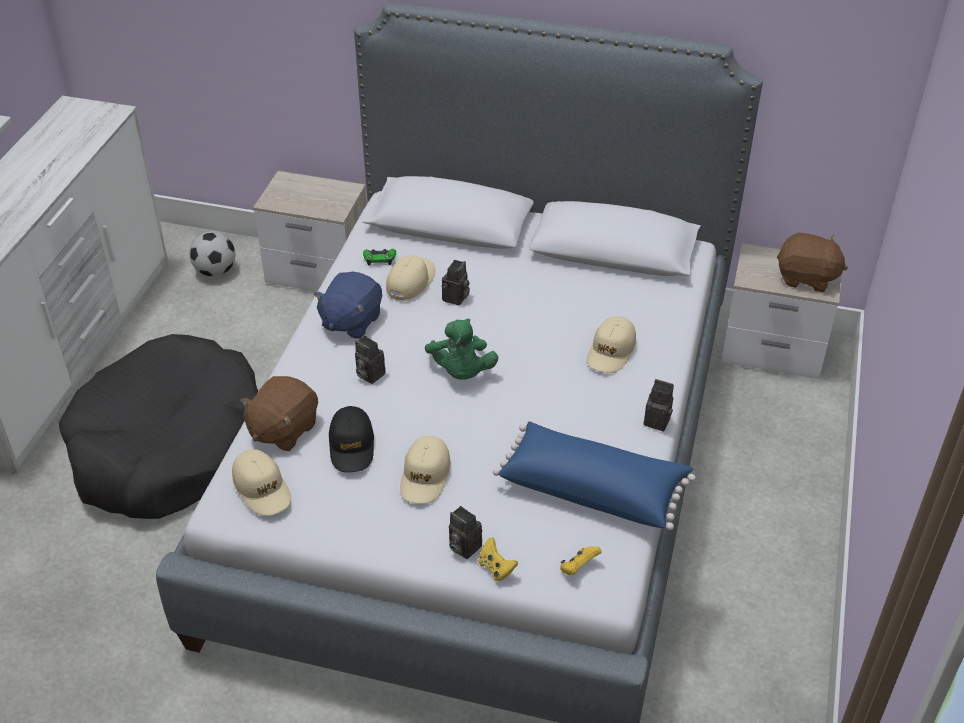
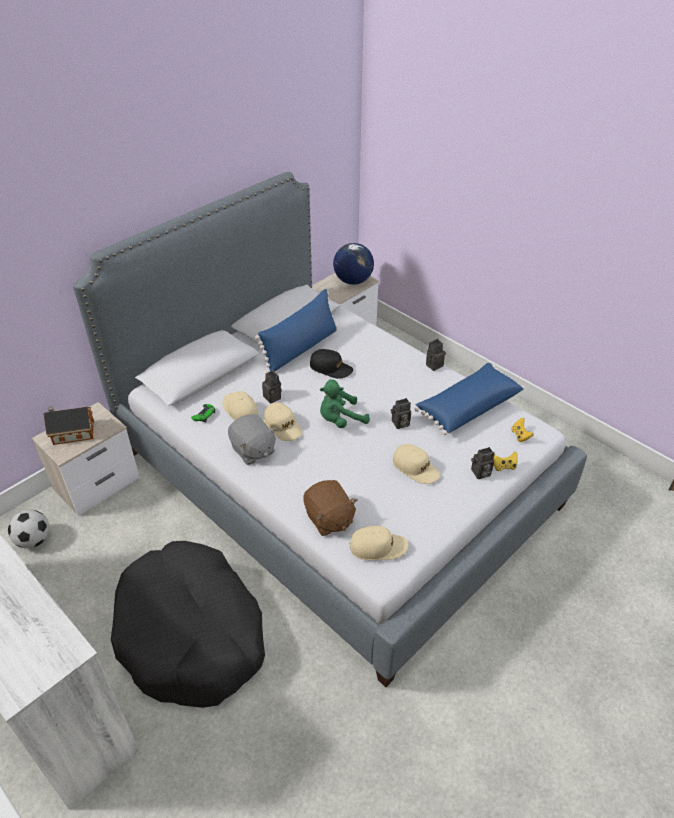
camera: 60 degrees left, 0 degrees up
blue plush toy [313,272,382,339] -> grey plush toy [228,414,277,465]
black cap [329,406,374,472] -> black cap moved to [310,349,353,379]
camera [355,336,385,384] -> camera moved to [391,398,411,429]
green plush toy [425,318,498,380] -> green plush toy turned 135 degrees clockwise [319,380,370,428]
beige cap [587,316,636,373] -> beige cap moved to [264,402,302,441]
brown plush toy [777,233,848,292] -> globe [333,243,374,285]
none -> toy house [44,406,94,445]
none -> blue pillow [255,289,338,373]

